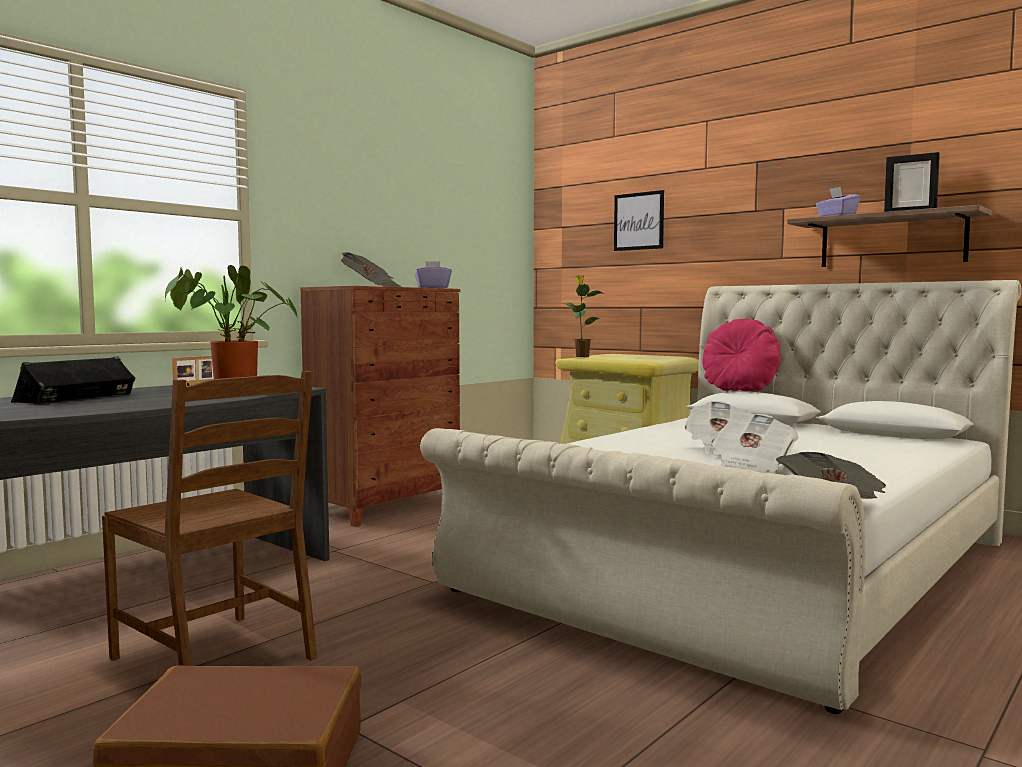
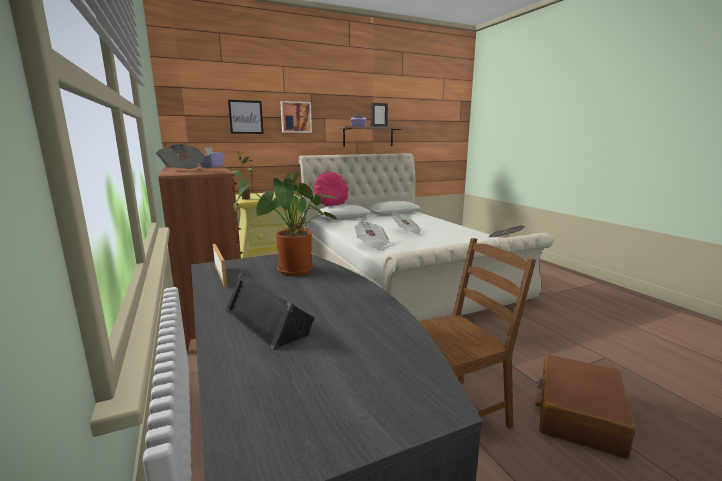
camera: 65 degrees left, 10 degrees up
newspaper [711,414,798,472] -> newspaper moved to [354,221,390,249]
none -> picture [280,101,312,133]

